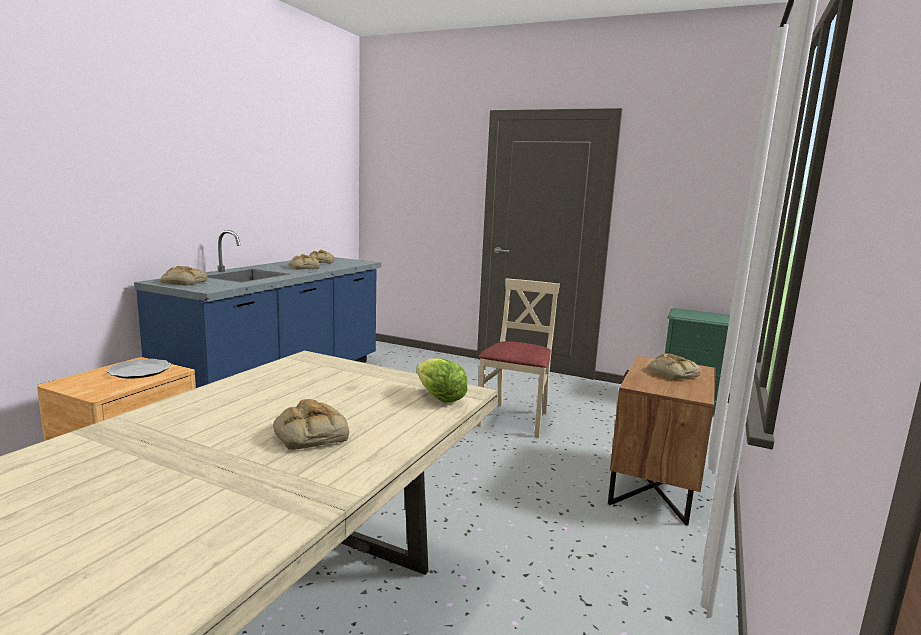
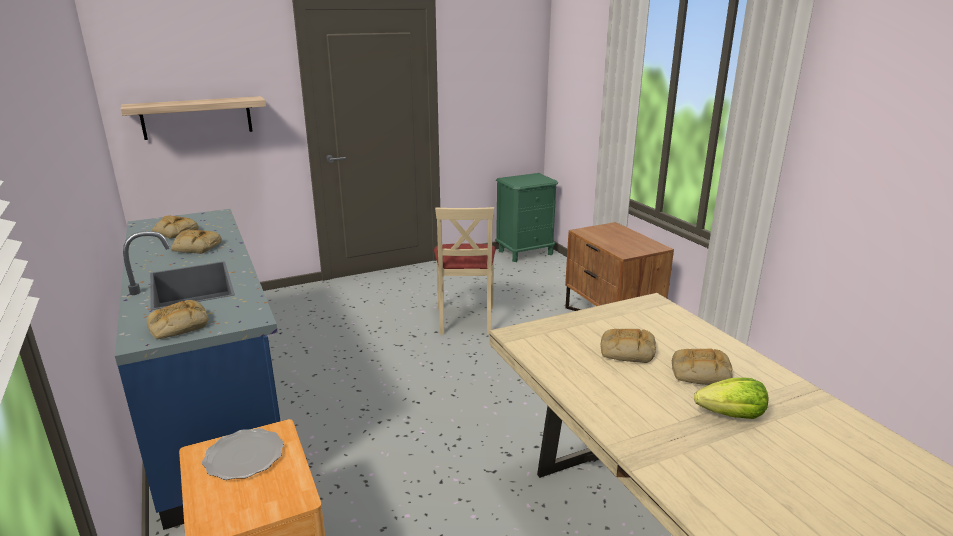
camera: 50 degrees left, 10 degrees up
lettuce [416,358,468,402] -> lettuce moved to [694,377,768,419]
beige chair [476,278,560,438] -> beige chair turned 150 degrees counterclockwise [434,207,495,335]
bread [647,353,701,380] -> bread moved to [601,329,656,363]
none -> shelf [121,96,266,140]

